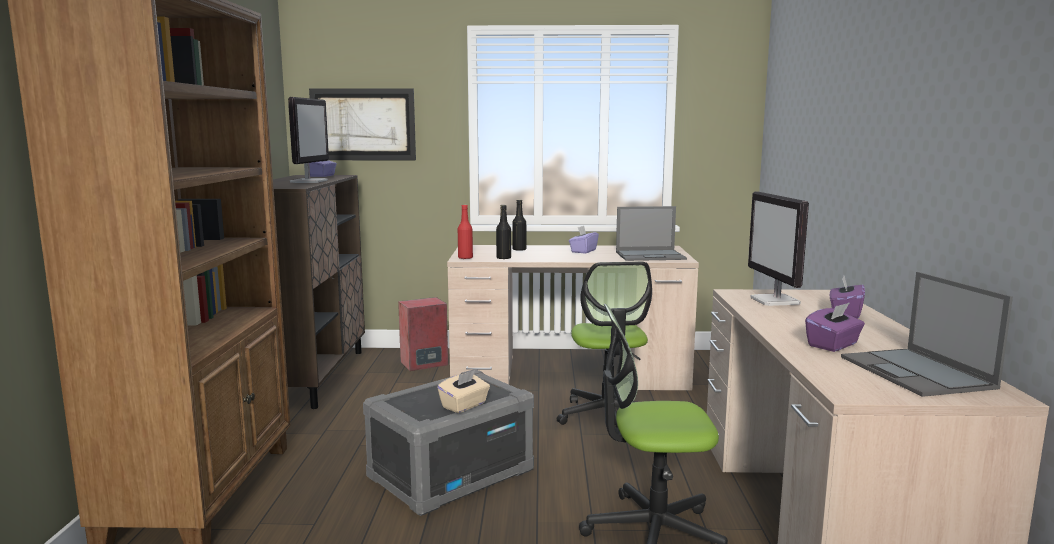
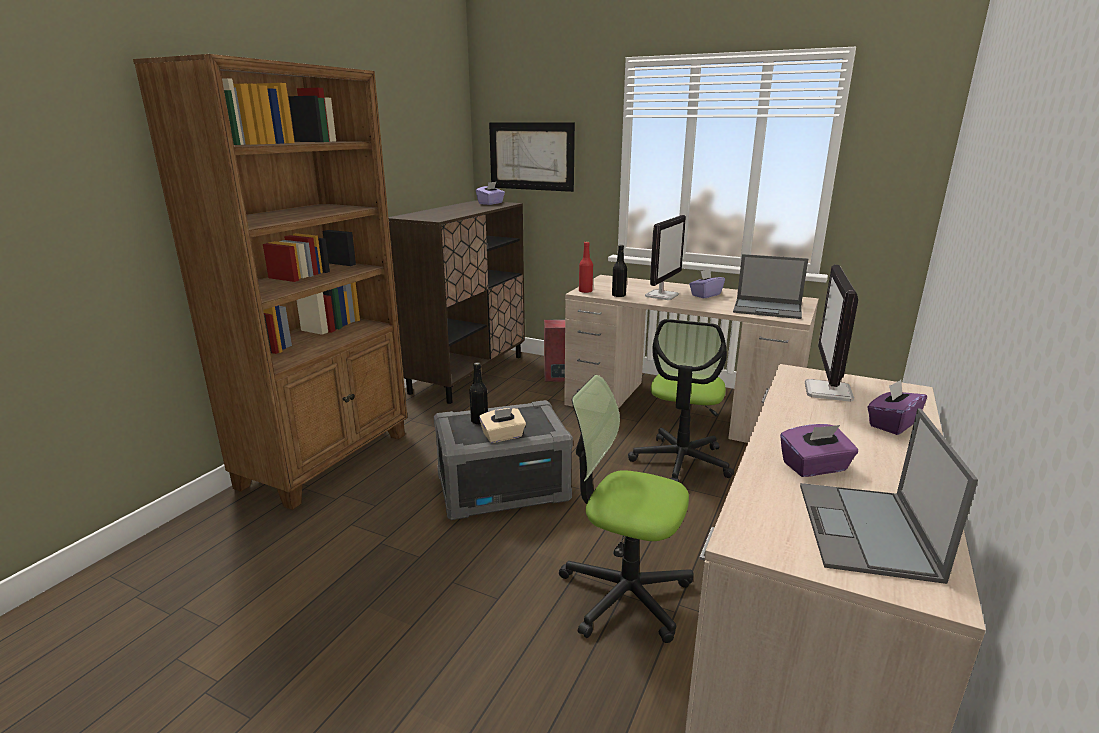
camera: 25 degrees right, 10 degrees up
monitor [288,97,329,183] -> monitor moved to [645,215,686,300]
black bottle [512,200,526,251] -> black bottle moved to [469,362,488,424]

